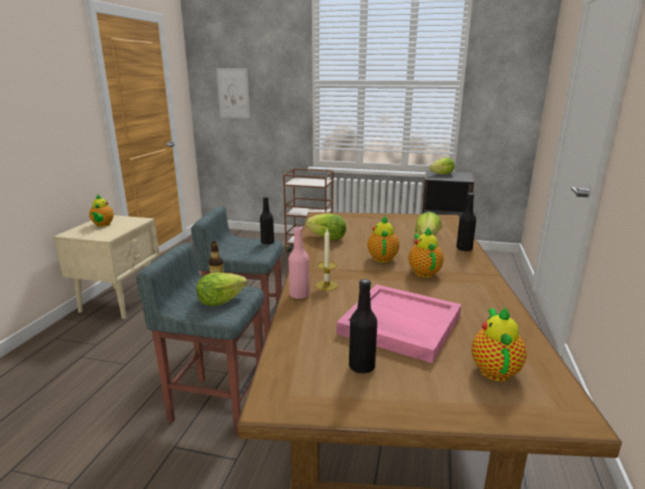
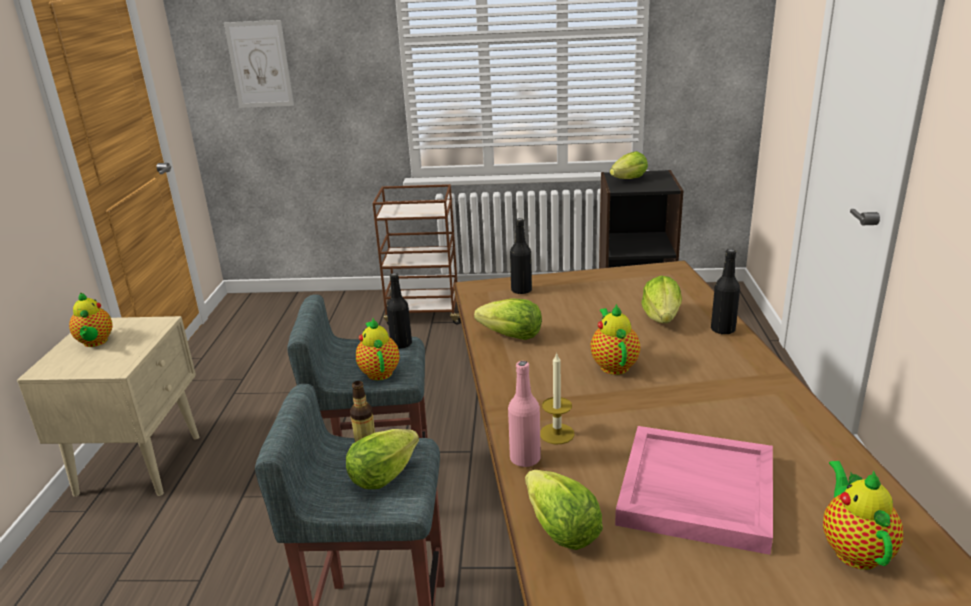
camera: 10 degrees left, 5 degrees up
black bottle [349,279,377,373] -> black bottle moved to [510,218,532,294]
teapot [408,226,444,278] -> teapot moved to [356,318,399,380]
none -> lettuce [525,470,603,550]

